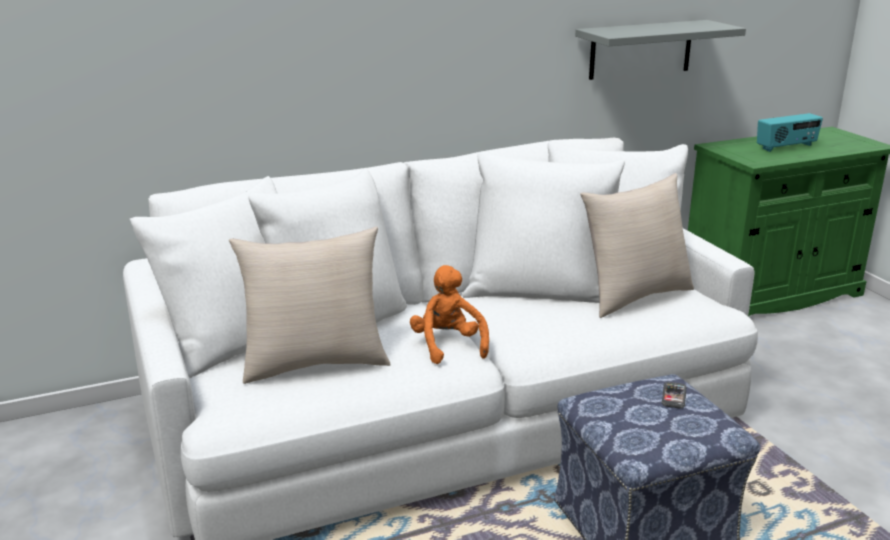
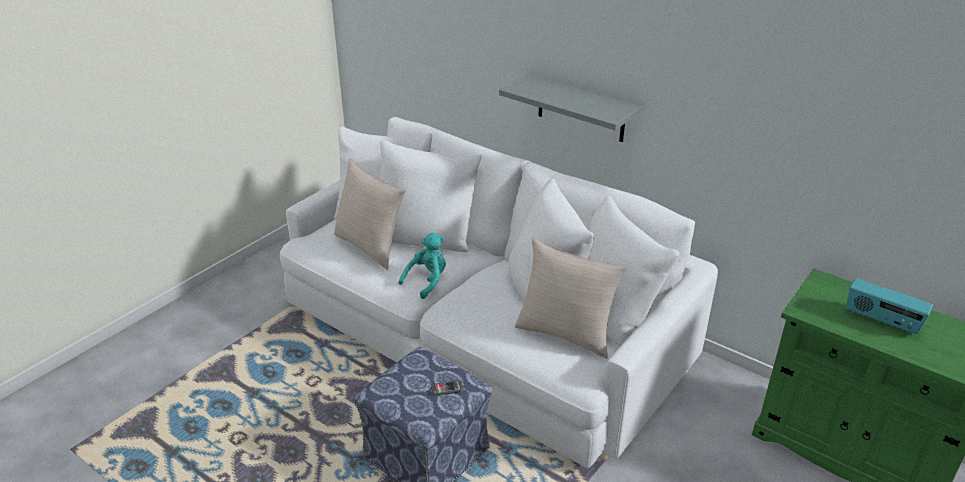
camera: 60 degrees right, 10 degrees up
orange plush toy [410,265,489,364] -> turquoise plush toy [398,233,446,299]
grey shelf [575,20,746,80] -> grey shelf moved to [499,74,642,142]

